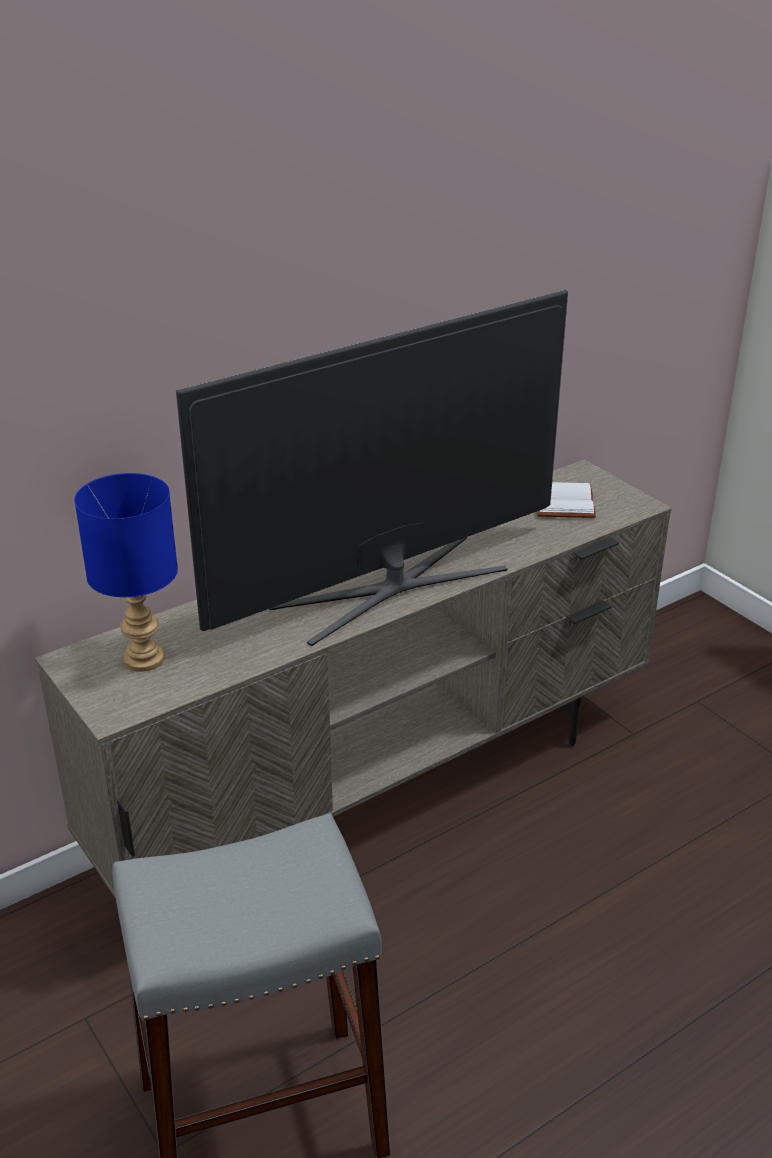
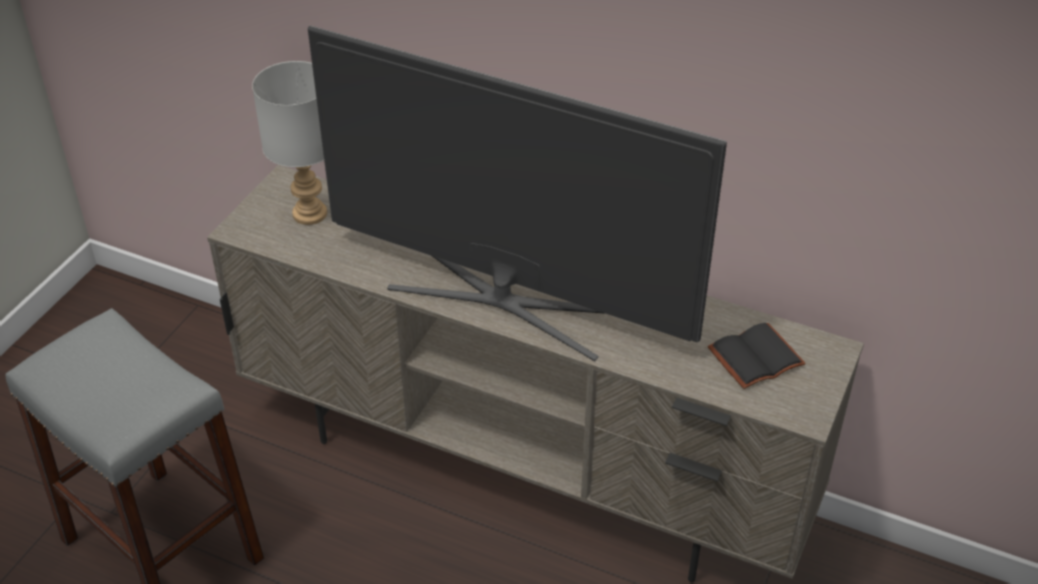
camera: 60 degrees right, 10 degrees up
blue table lamp [74,473,178,672] -> grey table lamp [252,61,327,225]
white book [537,482,596,518] -> black book [708,323,806,389]

